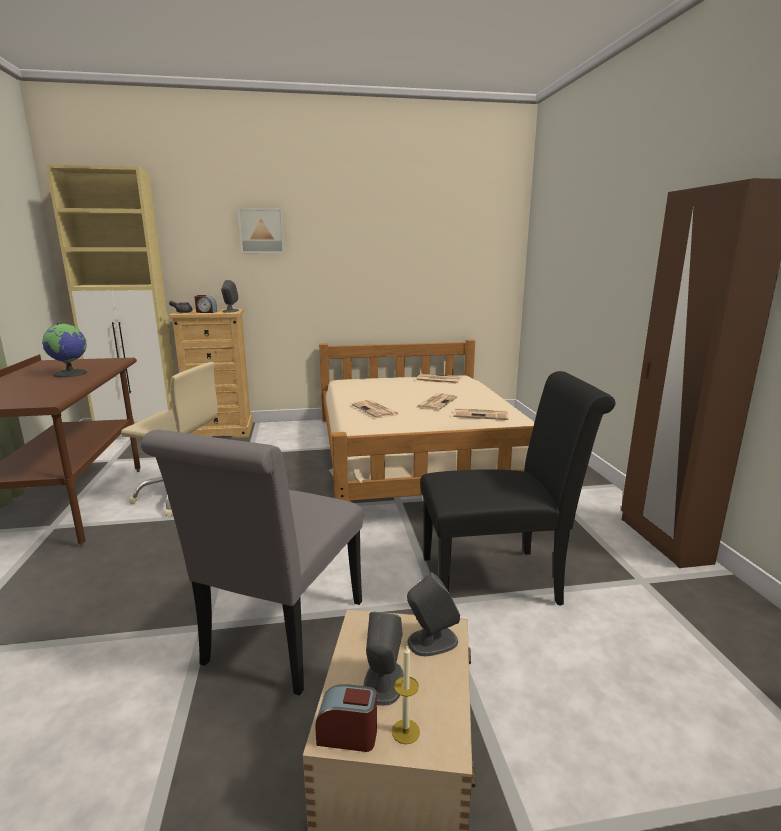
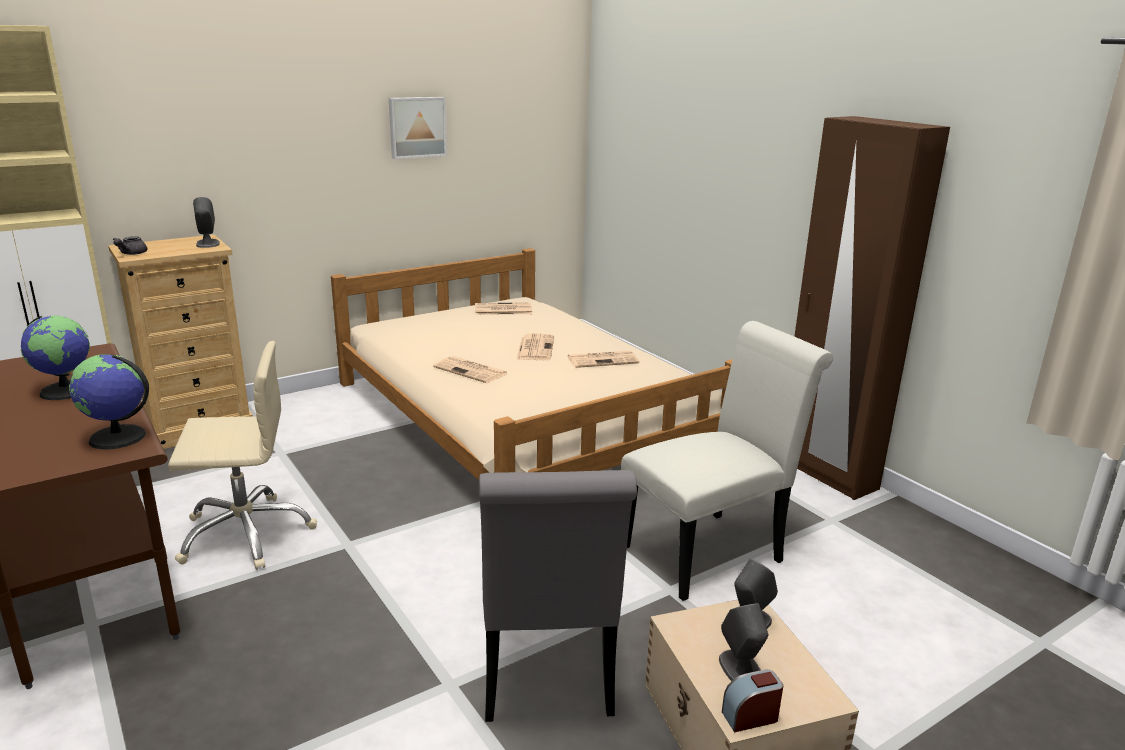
camera: 25 degrees left, 5 degrees up
alarm clock [195,295,217,313] -> none
picture [238,208,284,253] -> picture moved to [389,97,447,159]
candle [392,646,420,744] -> none
black chair [420,371,615,606] -> white chair [621,321,833,601]
none -> globe [69,354,149,450]

